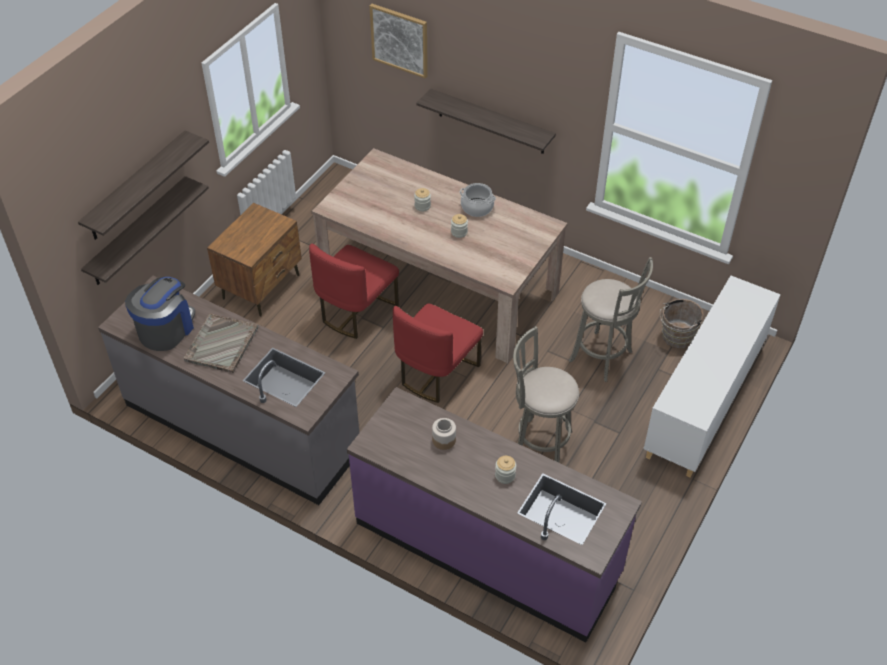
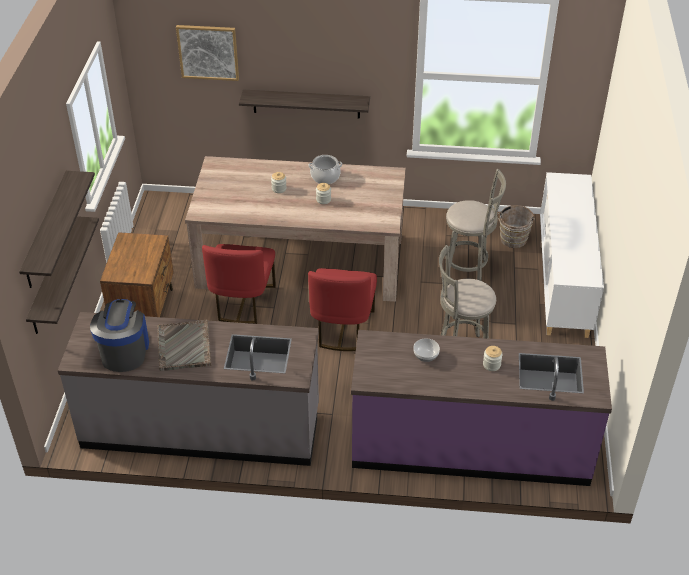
camera: 25 degrees left, 5 degrees down
jar [432,418,456,450] -> bowl [413,338,440,362]

